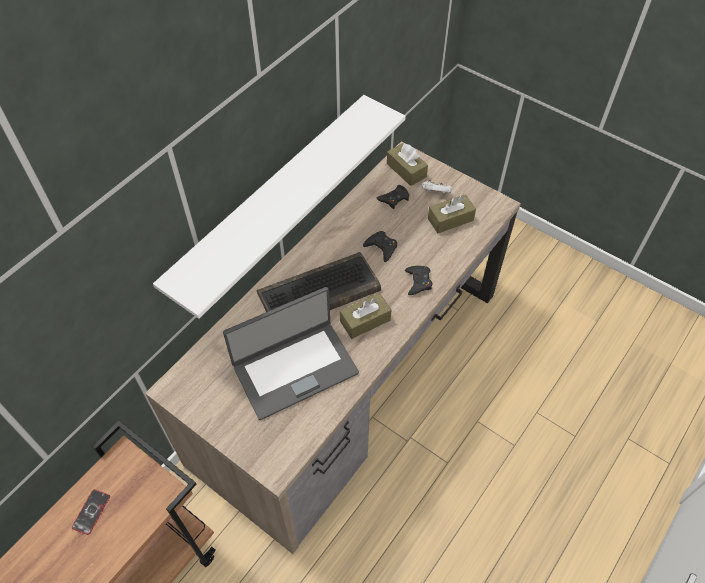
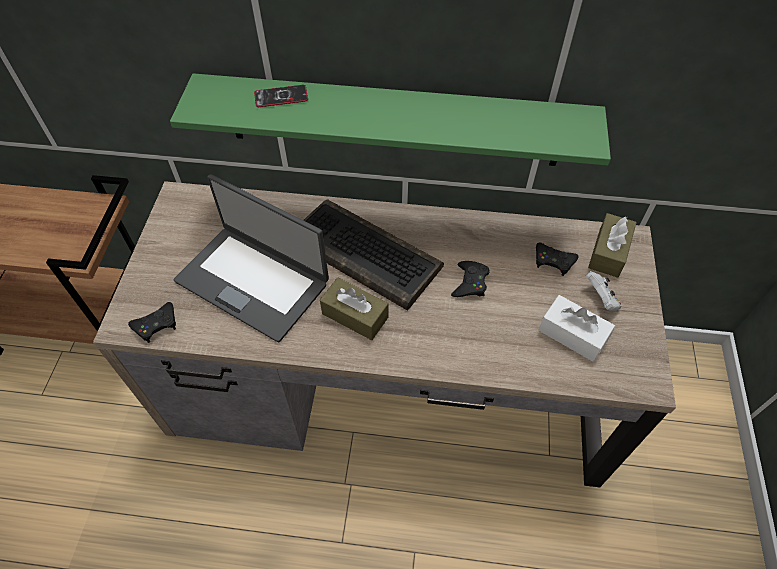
camera: 60 degrees right, 0 degrees up
phone [72,489,110,535] -> phone moved to [254,85,308,107]
white shelf [153,95,406,319] -> green shelf [170,73,611,166]
black game controller [405,266,433,295] -> black game controller moved to [128,302,176,343]
brown tissue box [428,194,476,233] -> white tissue box [539,295,615,362]

